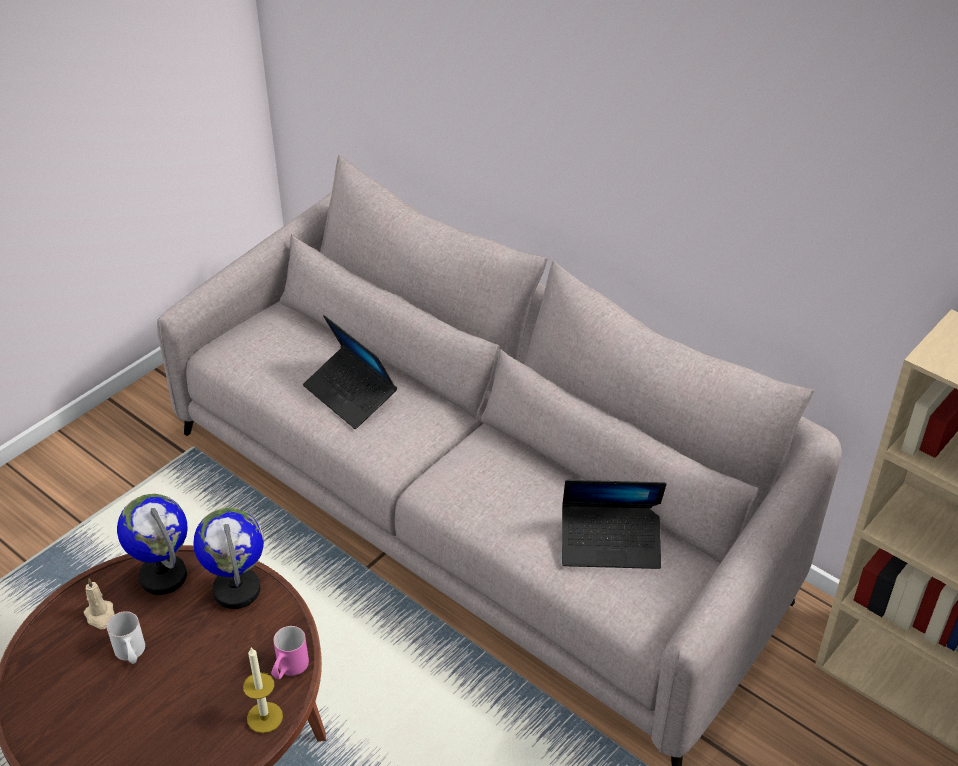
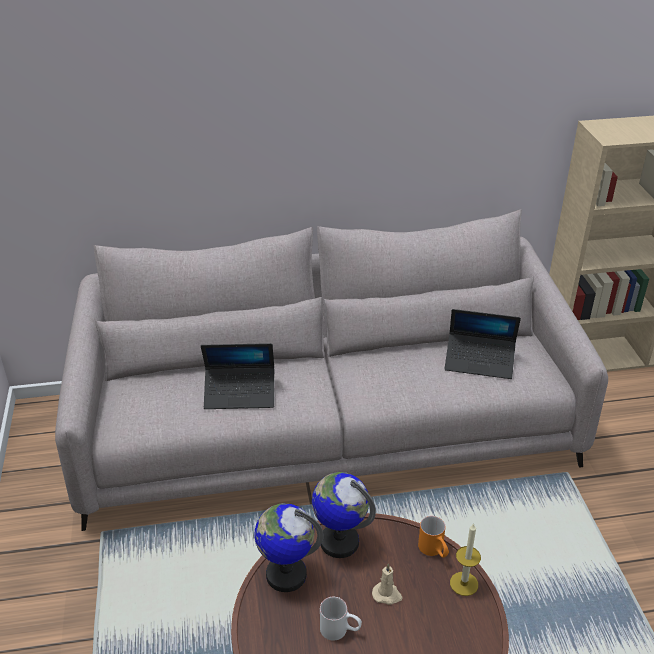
camera: 50 degrees left, 5 degrees down
beige candle [84,578,115,629] -> beige candle moved to [372,563,403,605]
pink mug [271,626,309,679] -> orange mug [418,516,449,558]
laptop [562,480,666,569] -> laptop turned 60 degrees clockwise [445,309,521,379]

